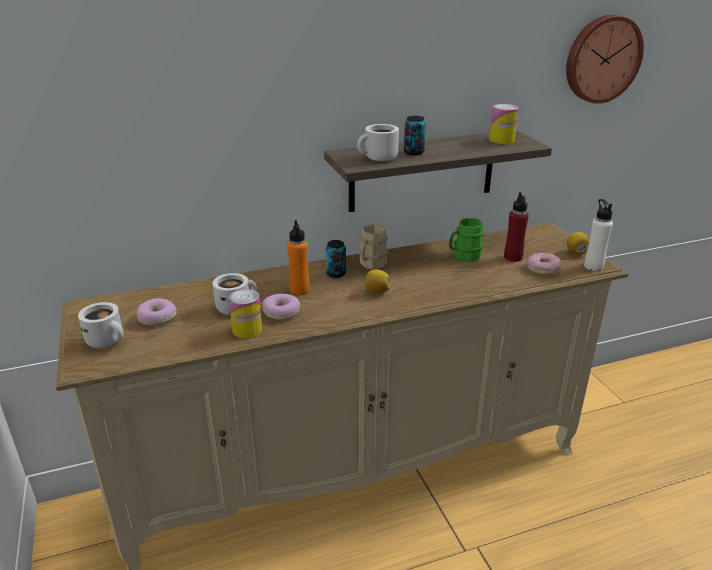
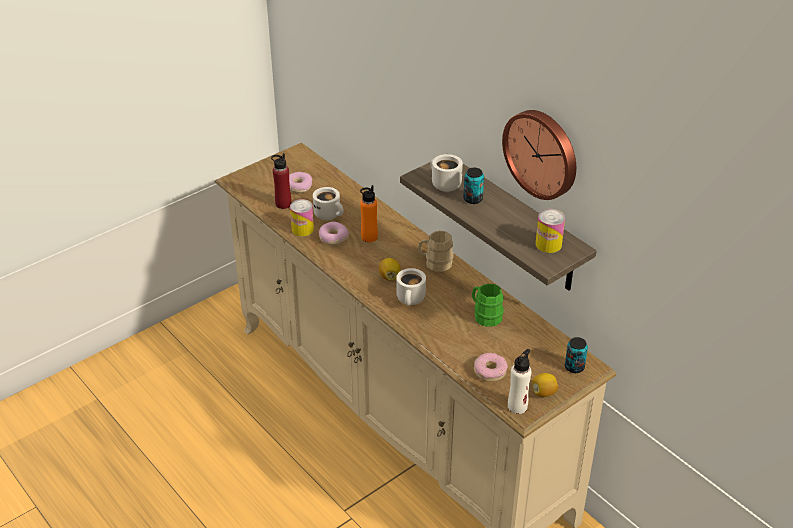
camera: 70 degrees right, 10 degrees up
white mug [78,302,124,348] -> white mug moved to [396,268,426,306]
can [326,240,346,278] -> can moved to [565,337,588,373]
red bottle [504,192,529,262] -> red bottle moved to [271,153,292,209]
wall clock [566,15,644,104] -> wall clock moved to [502,110,576,200]

